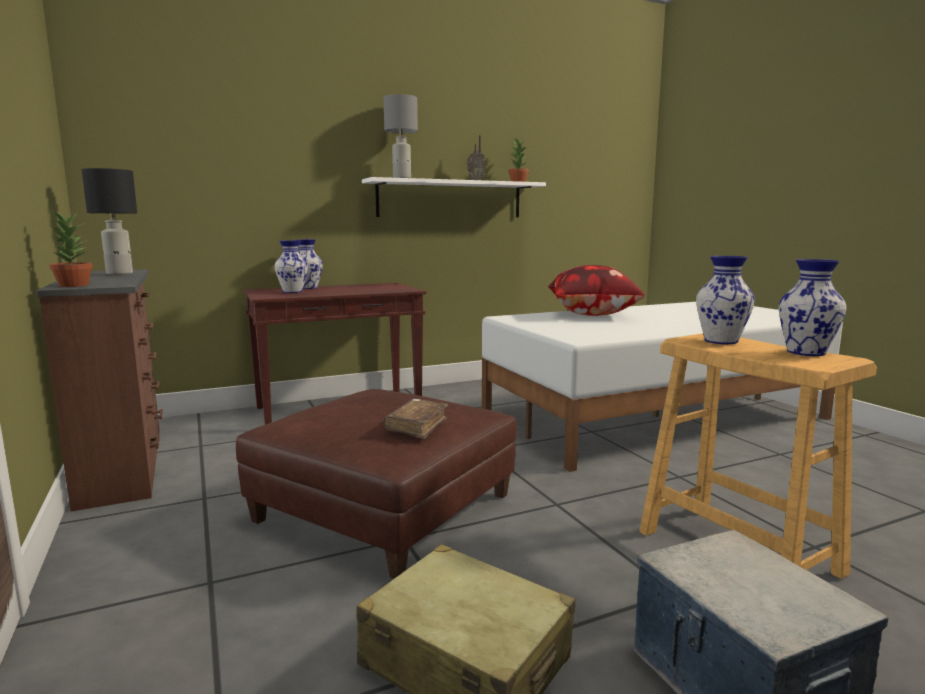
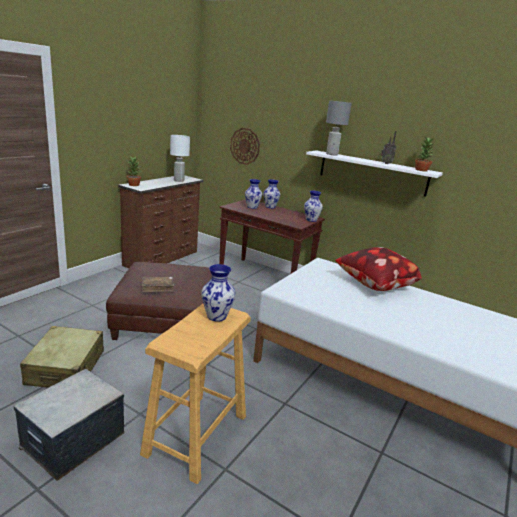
camera: 55 degrees right, 10 degrees up
black table lamp [82,168,137,275] -> white table lamp [170,135,190,182]
vase [779,259,847,356] -> vase moved to [304,191,323,222]
none -> wall clock [230,128,260,165]

